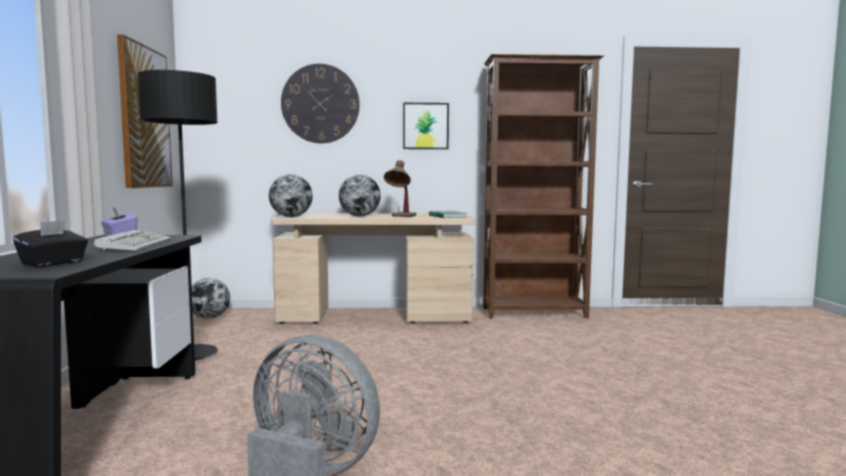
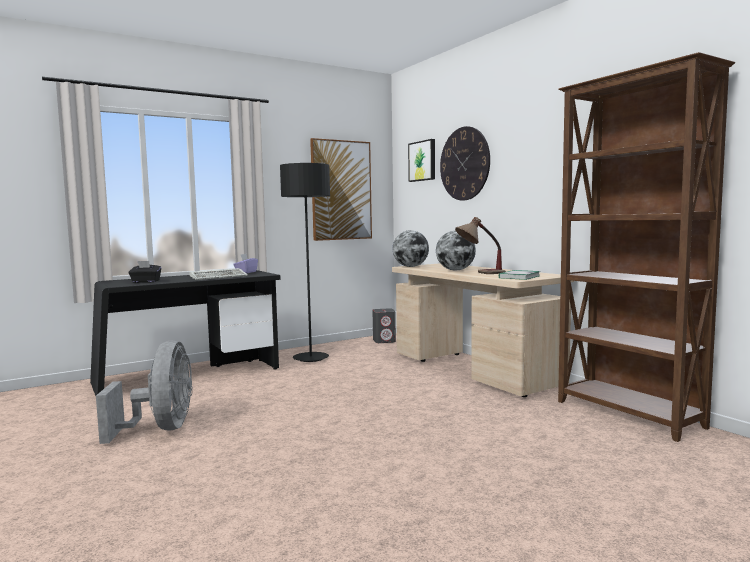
camera: 60 degrees right, 0 degrees up
globe [192,278,230,319] -> grey speaker [372,308,396,343]
picture [403,103,449,149] -> picture moved to [408,139,435,182]

